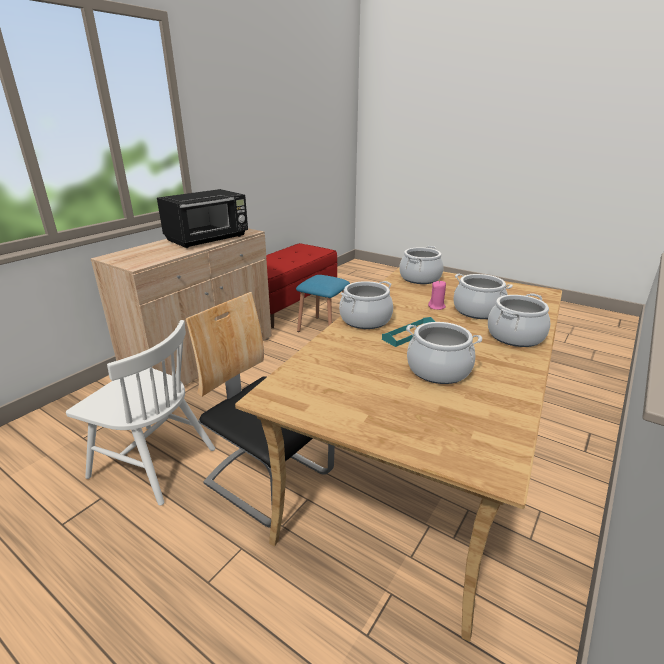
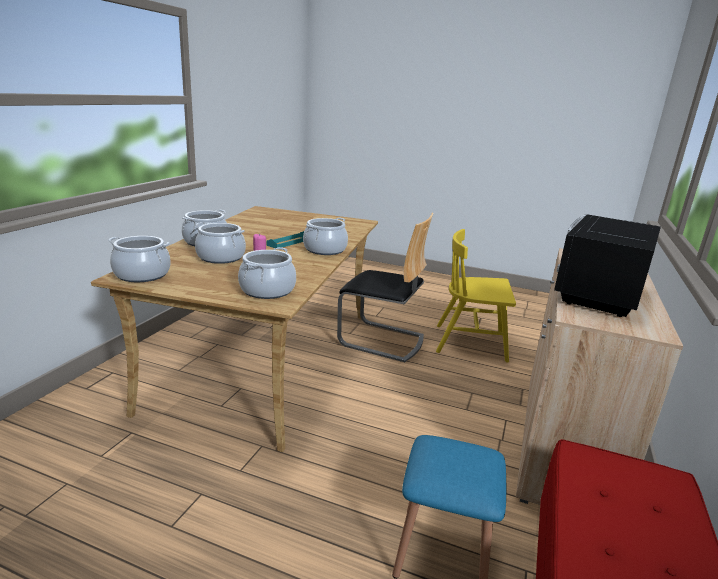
camera: 165 degrees right, 5 degrees down
white chair [66,320,215,506] -> yellow chair [436,229,516,362]
cooking pot [406,322,482,384] -> cooking pot moved to [108,236,171,282]

